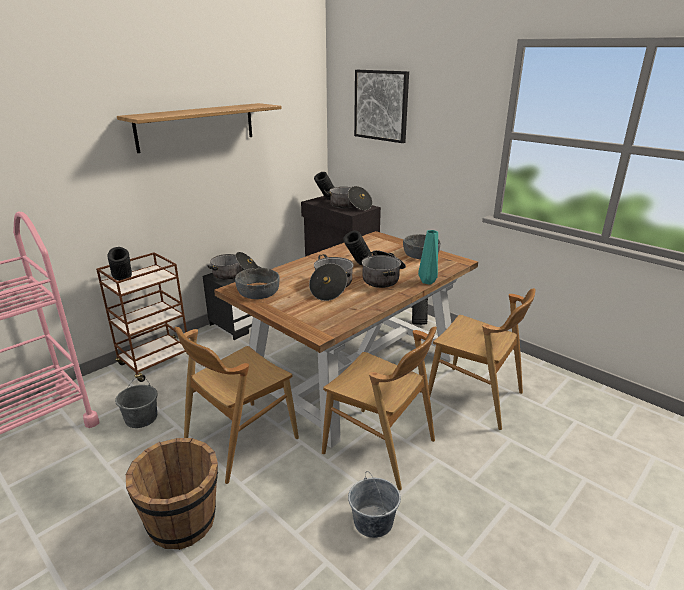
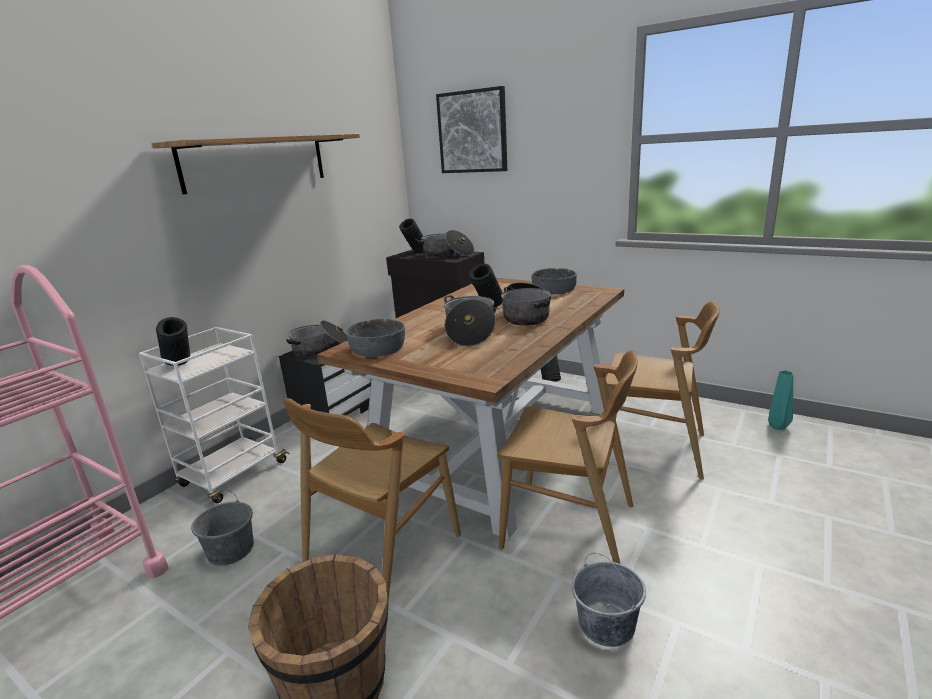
camera: 10 degrees left, 5 degrees down
brown cart [96,253,188,382] -> white cart [139,327,289,503]
turquoise vase [418,230,438,285] -> turquoise vase moved to [768,370,793,430]

